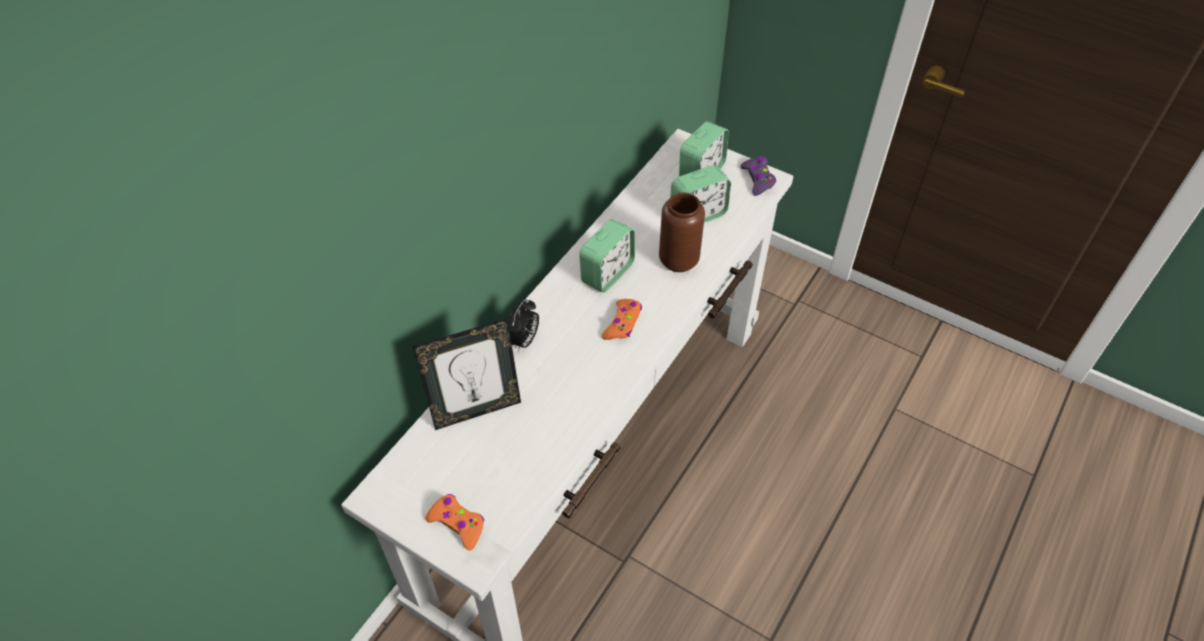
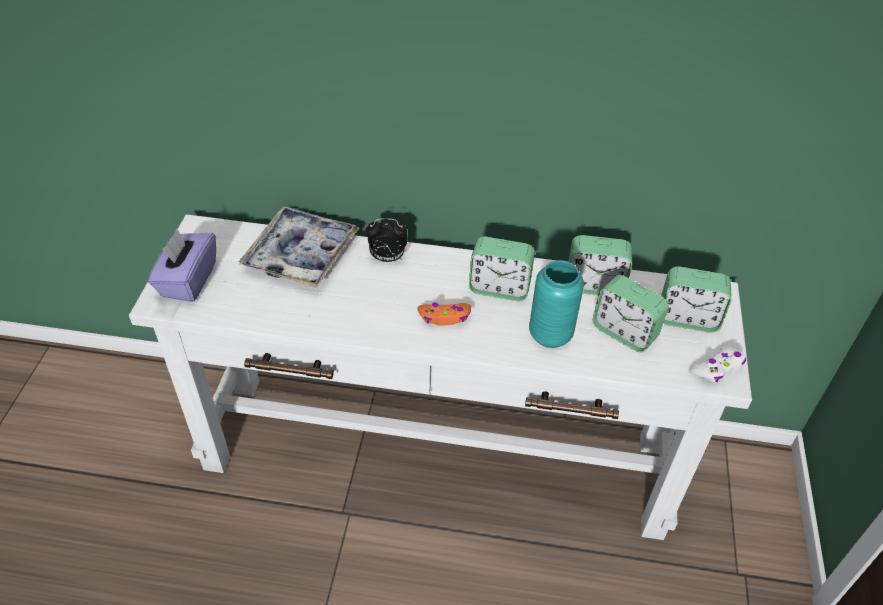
camera: 65 degrees right, 5 degrees down
picture frame [413,318,521,430] -> tray [239,206,359,288]
orange game controller [425,494,484,551] -> purple tissue box [148,229,216,302]
brown vase [659,192,705,272] -> turquoise vase [529,260,584,348]
purple game controller [740,156,776,196] -> white game controller [689,346,746,382]
none -> alarm clock [568,235,632,295]

